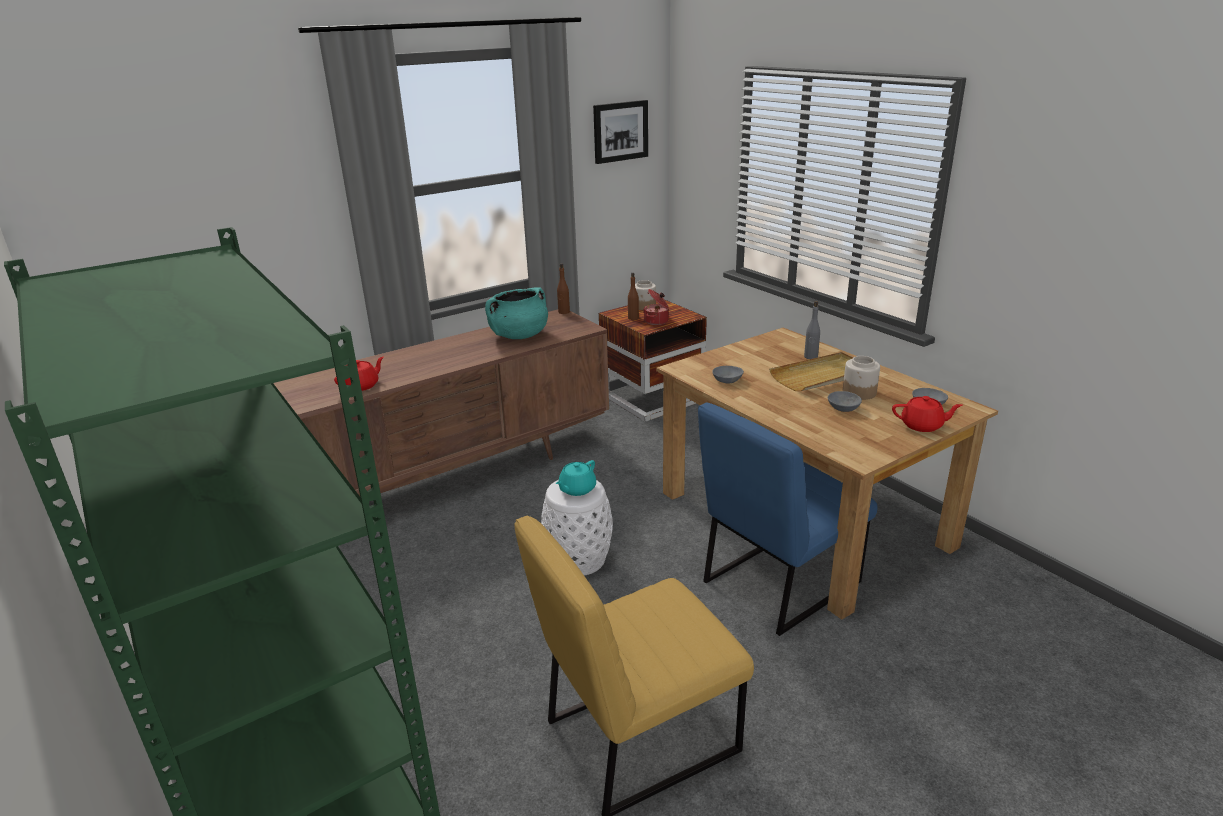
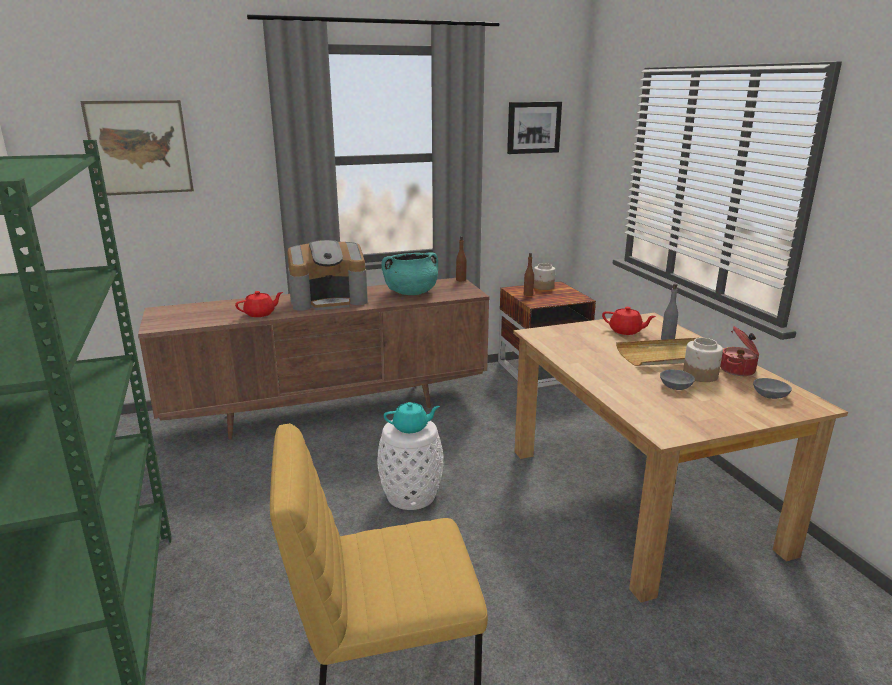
camera: 15 degrees right, 5 degrees down
turquoise teapot [556,460,596,496] -> turquoise teapot turned 150 degrees counterclockwise [384,402,440,433]
cooking pot [643,289,669,325] -> cooking pot moved to [720,326,759,376]
blue chair [698,402,878,636] -> none
grey bowl [712,366,744,383] -> none
red teapot [892,396,963,432] -> red teapot moved to [602,307,656,335]
none -> picture [80,100,194,196]
none -> coffee machine [287,240,368,311]

